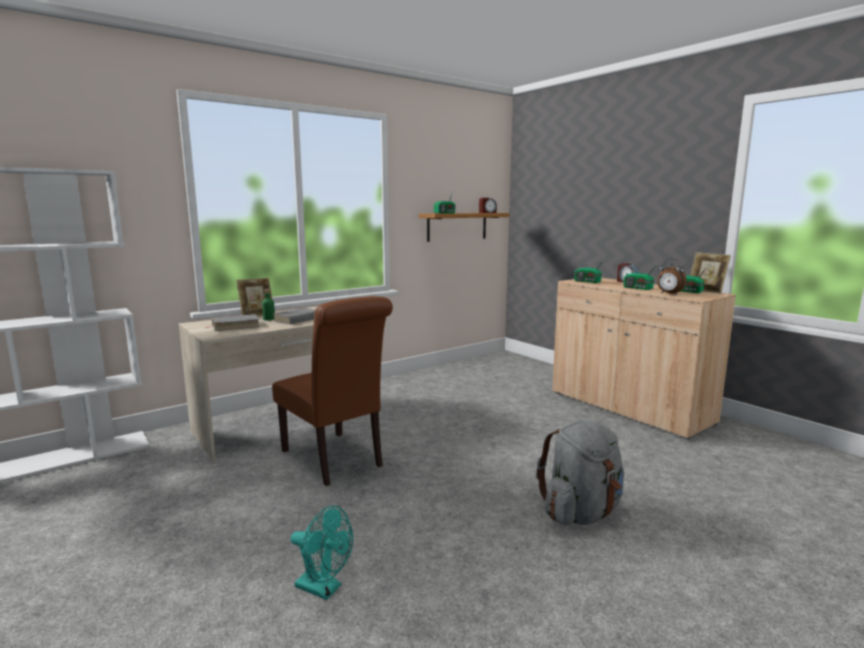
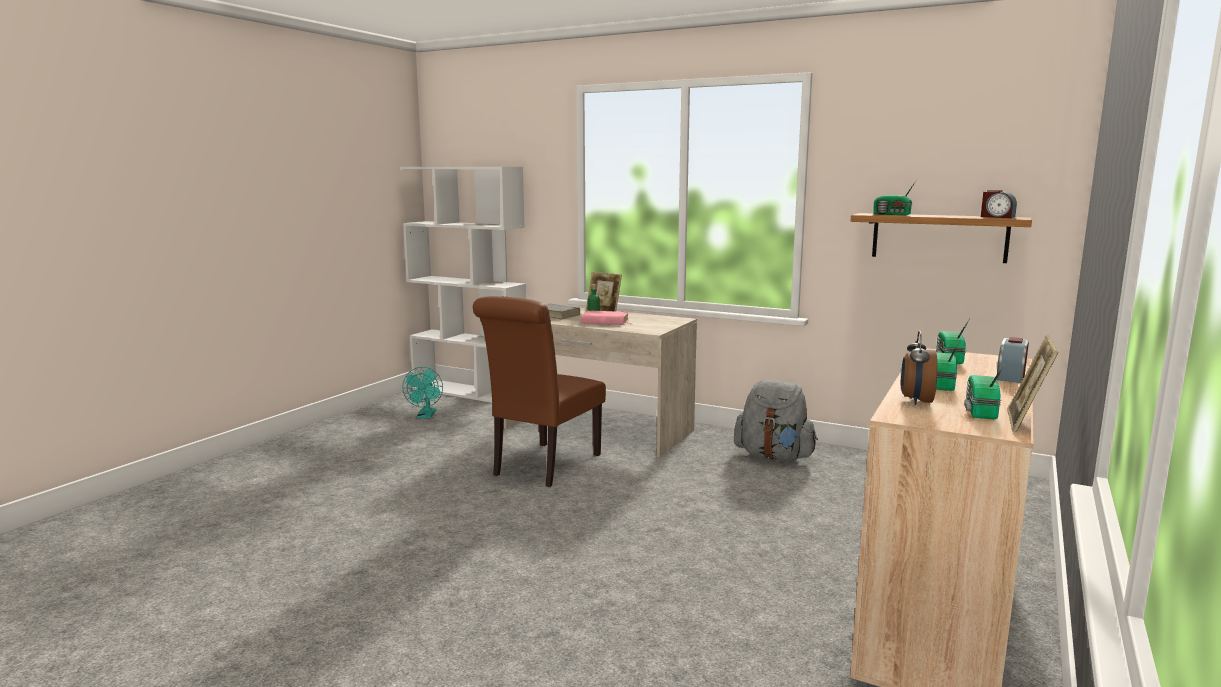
camera: 65 degrees right, 0 degrees up
grey book [273,308,315,325] -> pink book [581,310,630,325]
turquoise fan [291,505,353,600] -> turquoise fan moved to [402,367,443,418]
grey backpack [536,420,624,525] -> grey backpack moved to [734,380,818,461]

